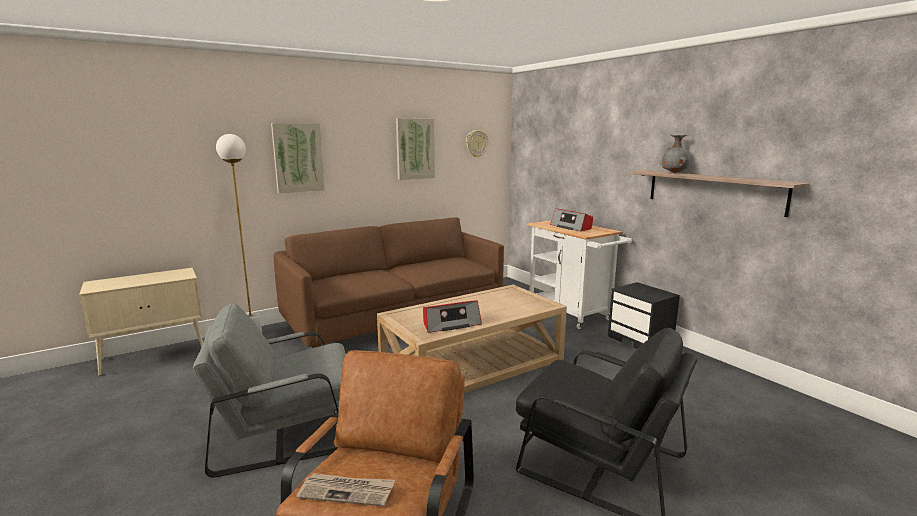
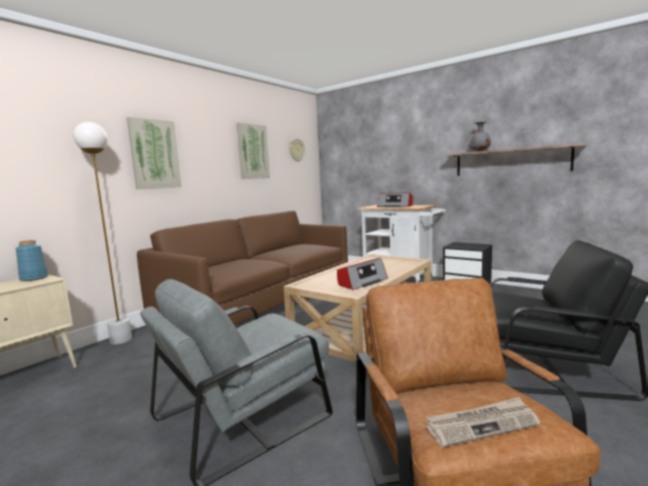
camera: 20 degrees left, 5 degrees down
none -> blue vase [16,240,48,281]

